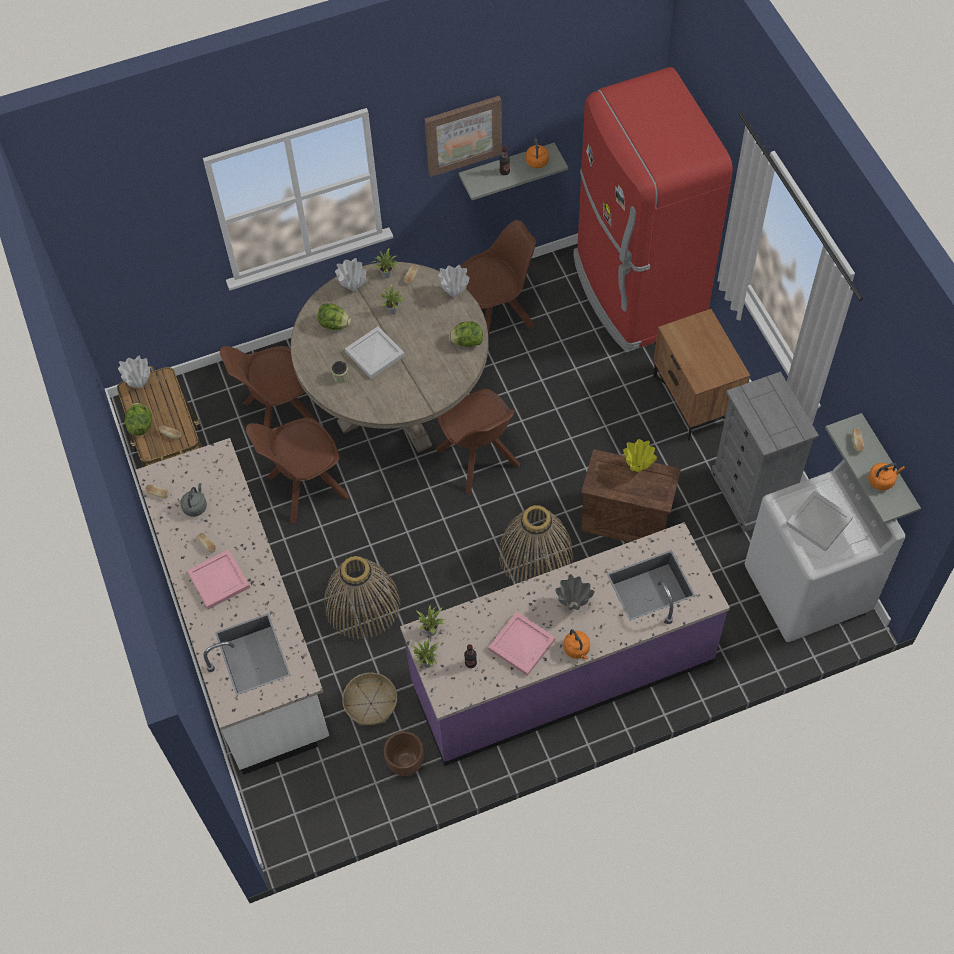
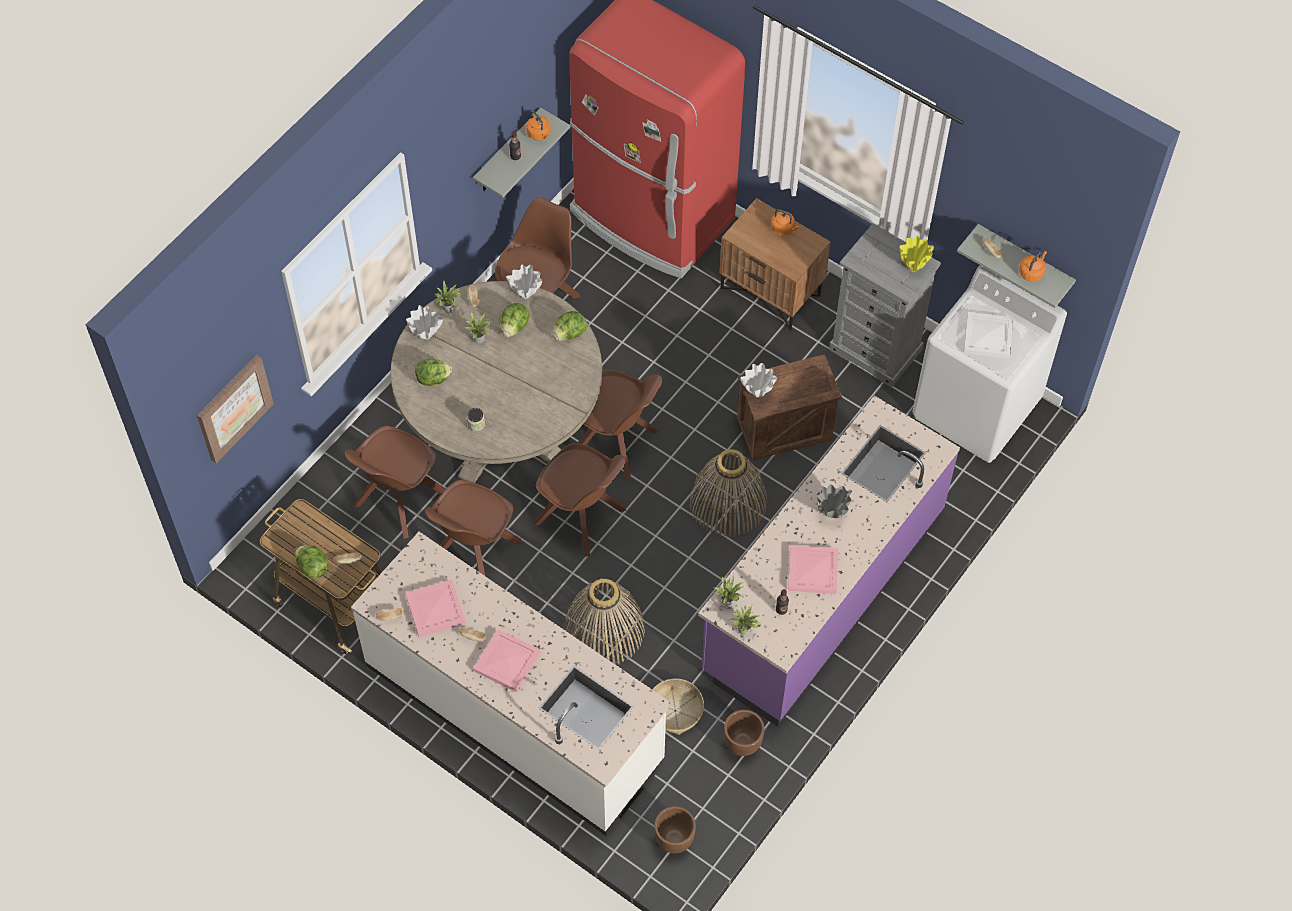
camera: 35 degrees left, 0 degrees up
white vase [118,356,150,388] -> white vase moved to [740,363,777,397]
grey kettle [180,483,207,517] -> pink tray [405,579,466,637]
white tray [345,326,405,379] -> none
picture [425,96,502,177] -> picture moved to [197,355,274,463]
orange kettle [563,629,590,660] -> orange kettle moved to [771,209,800,235]
yellow vase [623,439,657,472] -> yellow vase moved to [899,235,934,272]
none -> lettuce [499,303,531,337]
none -> brown chair [533,443,626,557]
none -> brown planter [654,806,696,853]

